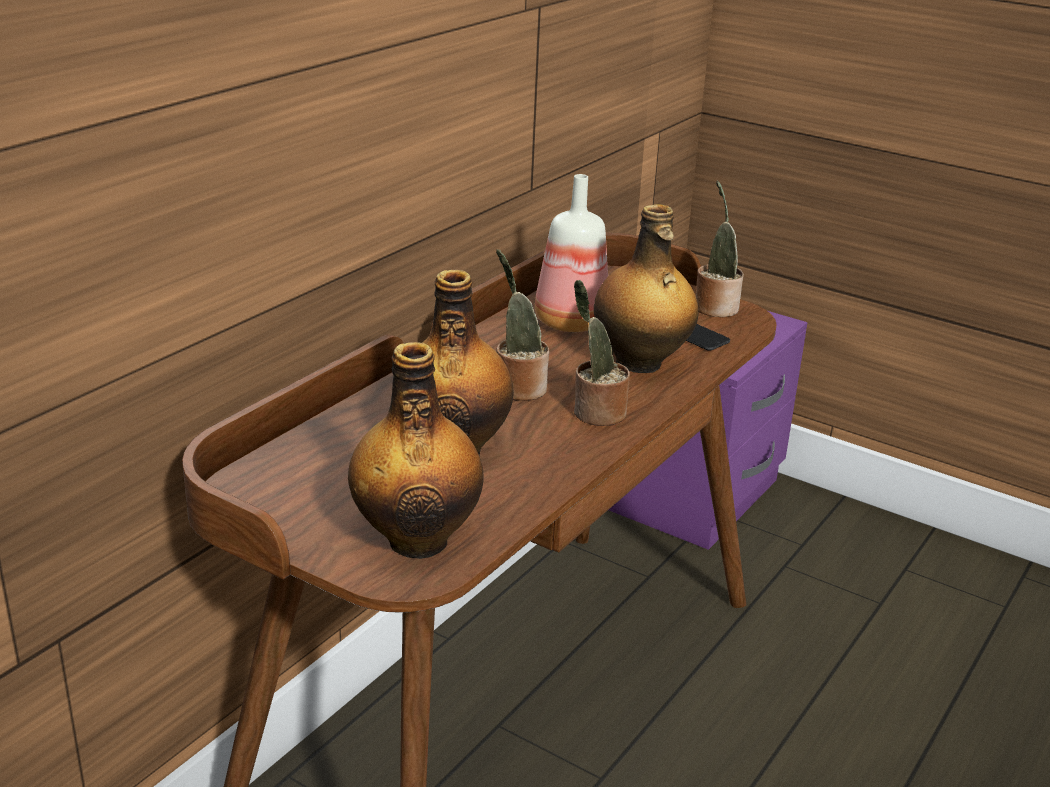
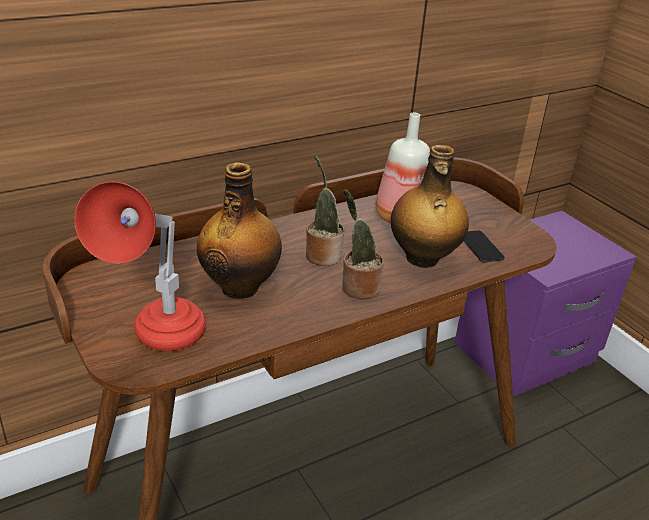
camera: 25 degrees right, 5 degrees up
bottle [348,342,484,559] -> red table lamp [75,182,206,351]
potted plant [696,181,743,317] -> none

